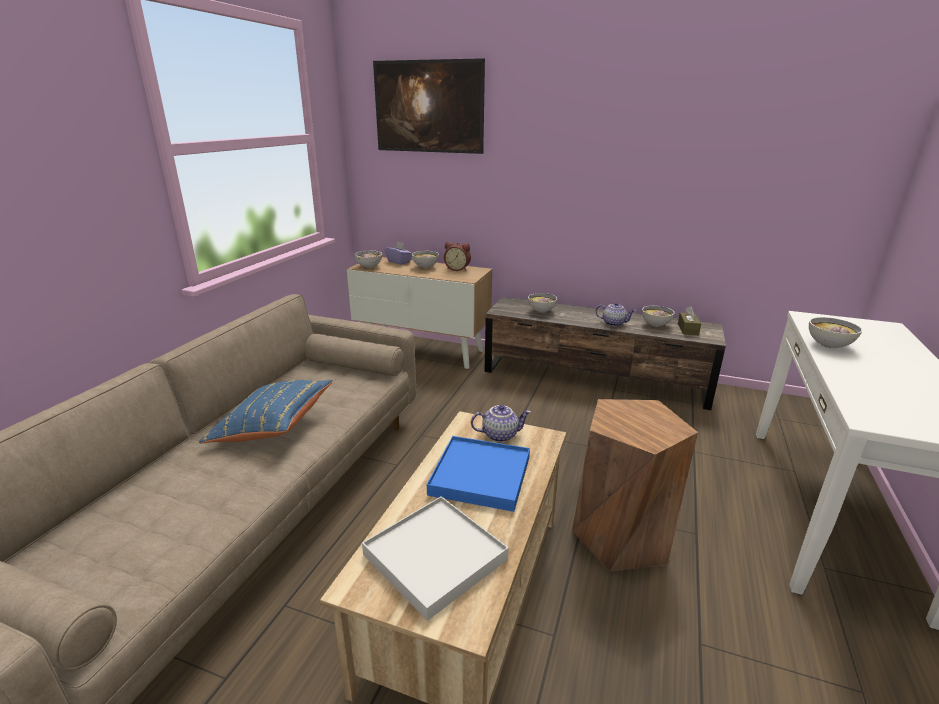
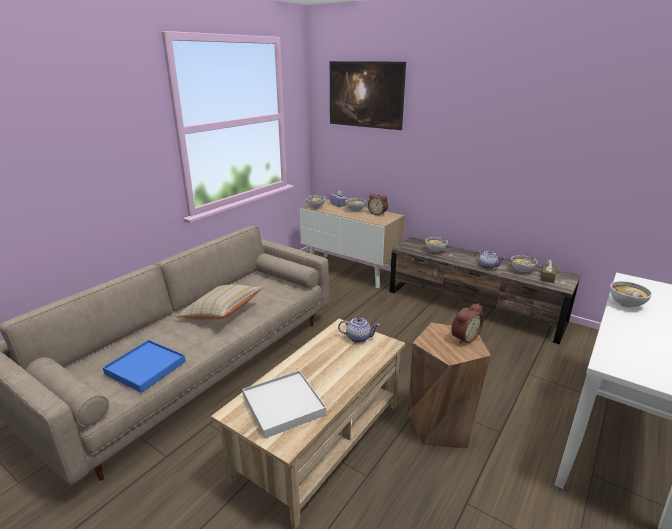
camera: 15 degrees right, 0 degrees up
blue pillow [199,380,333,443] -> beige pillow [176,284,263,320]
blue tray [427,436,530,512] -> blue tray moved to [103,340,186,393]
none -> alarm clock [451,303,483,345]

